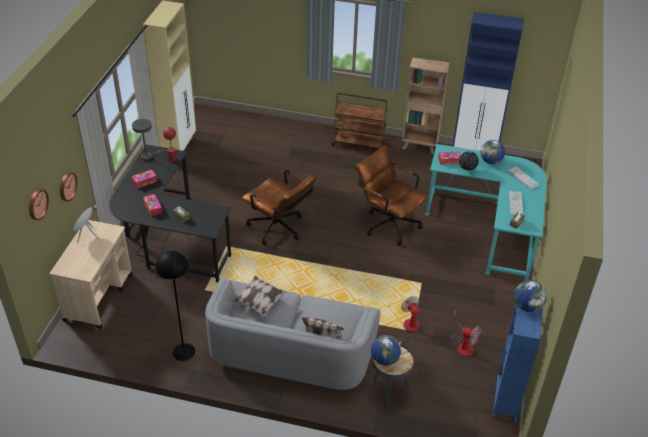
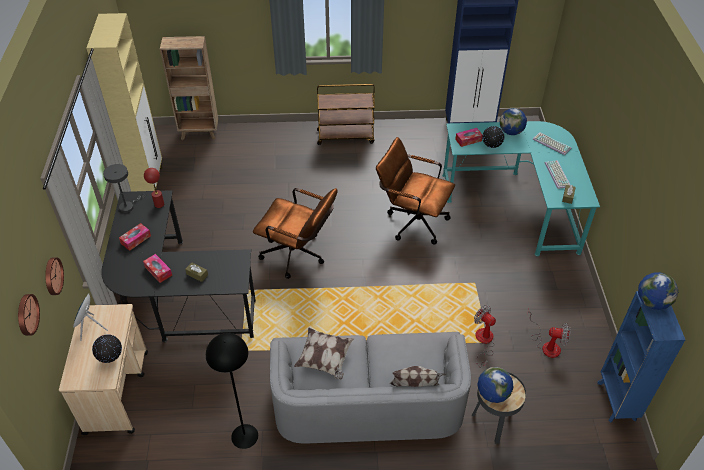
camera: 15 degrees left, 5 degrees up
brown bookcase [402,57,450,154] -> brown bookcase moved to [160,36,218,140]
none -> globe [92,334,122,363]

